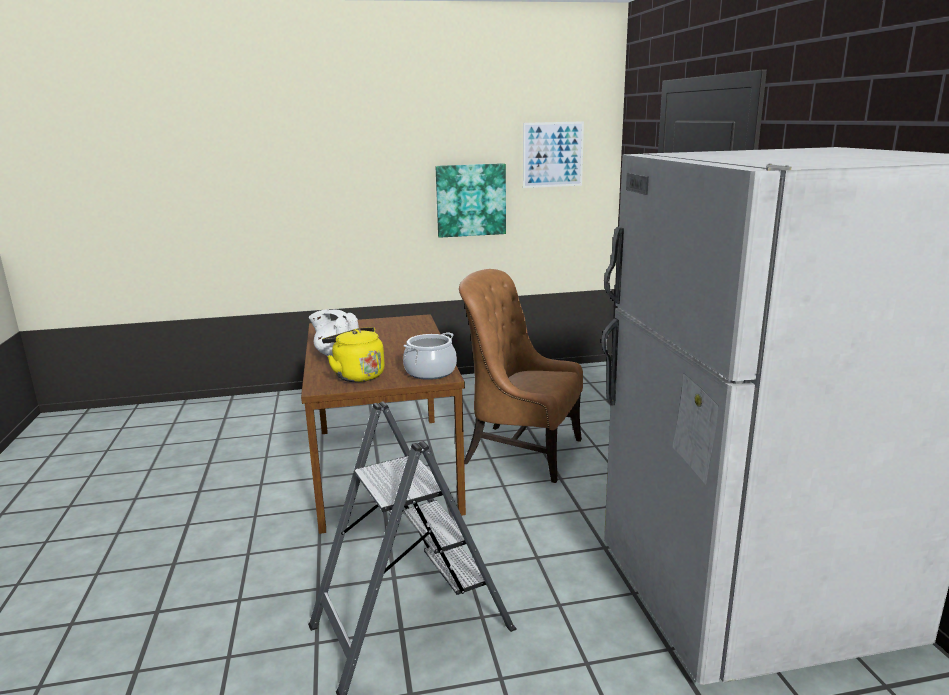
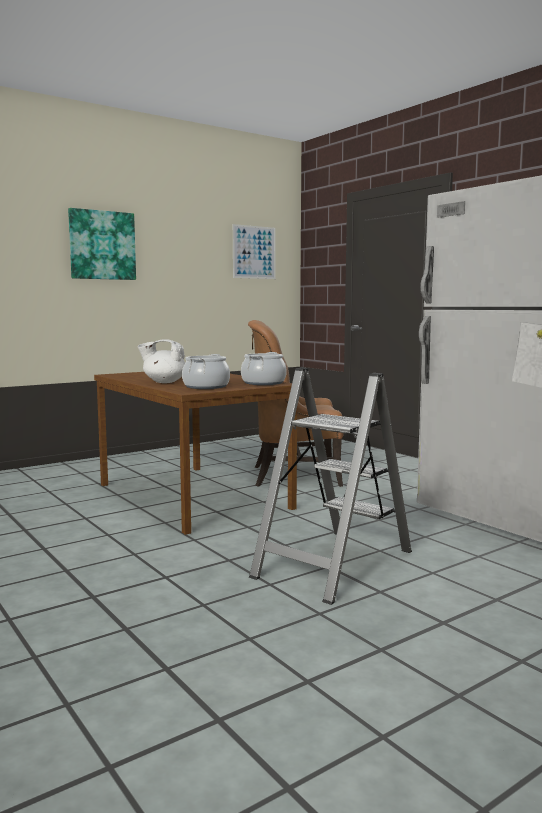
camera: 25 degrees left, 10 degrees down
yellow kettle [322,327,385,382] -> cooking pot [182,354,230,389]
picture [436,163,506,238] -> picture moved to [68,208,136,280]

